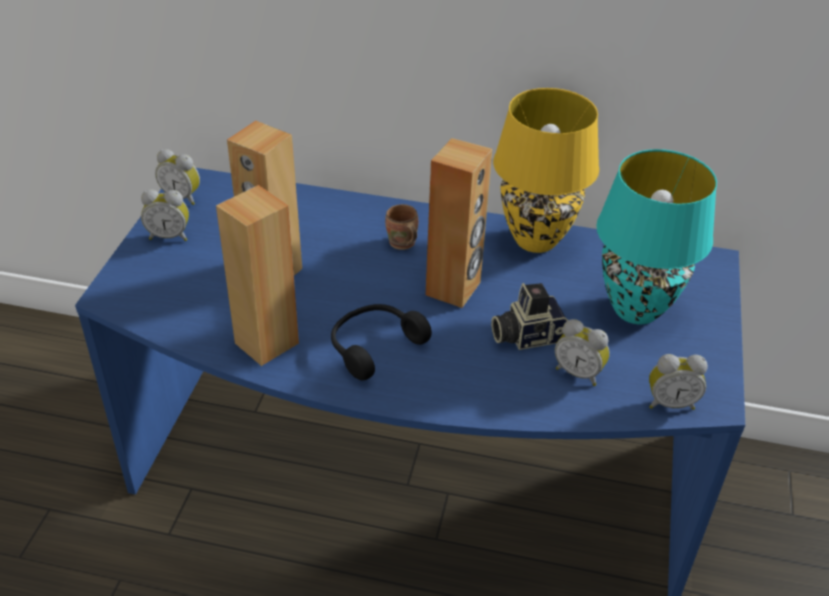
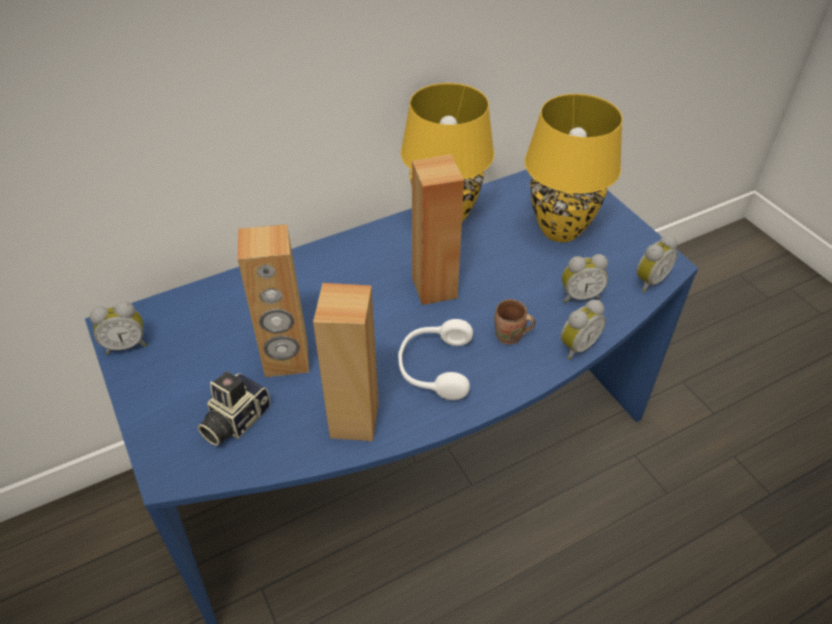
camera: 40 degrees left, 5 degrees up
alarm clock [141,189,189,241] -> alarm clock moved to [561,300,606,359]
black headphones [331,304,432,380] -> white headphones [398,319,473,400]
brown mug [385,204,418,250] -> brown mug moved to [494,299,536,345]
camera [491,283,568,350] -> camera moved to [197,371,270,446]
turquoise table lamp [596,149,717,324] -> yellow table lamp [525,94,623,242]

